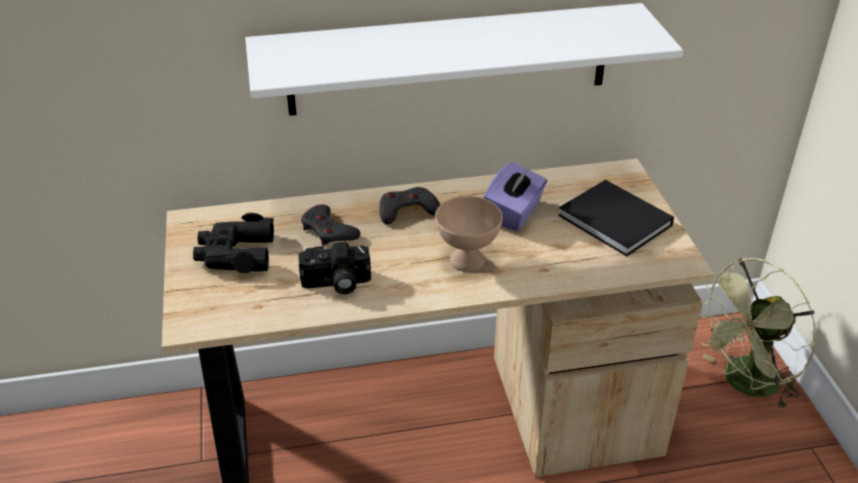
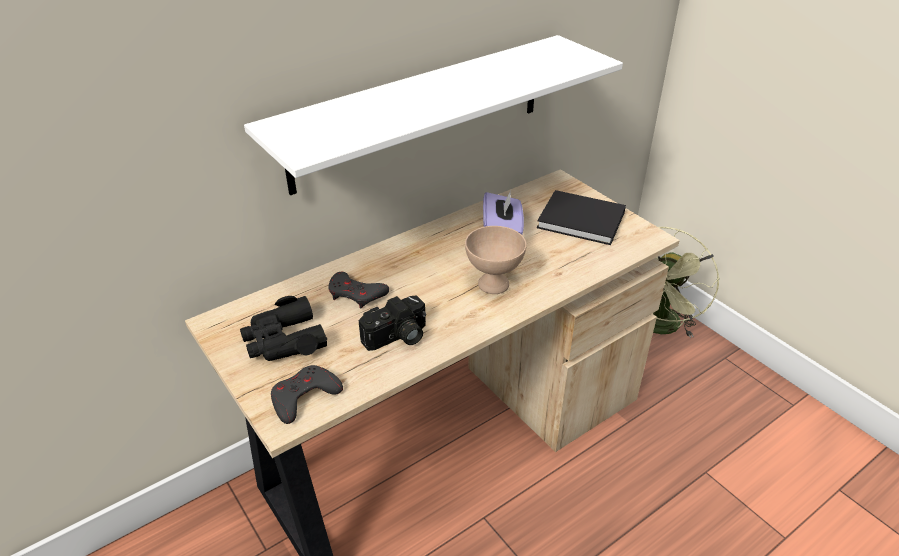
camera: 25 degrees left, 0 degrees up
grey game controller [380,187,440,224] -> grey game controller moved to [271,365,343,424]

